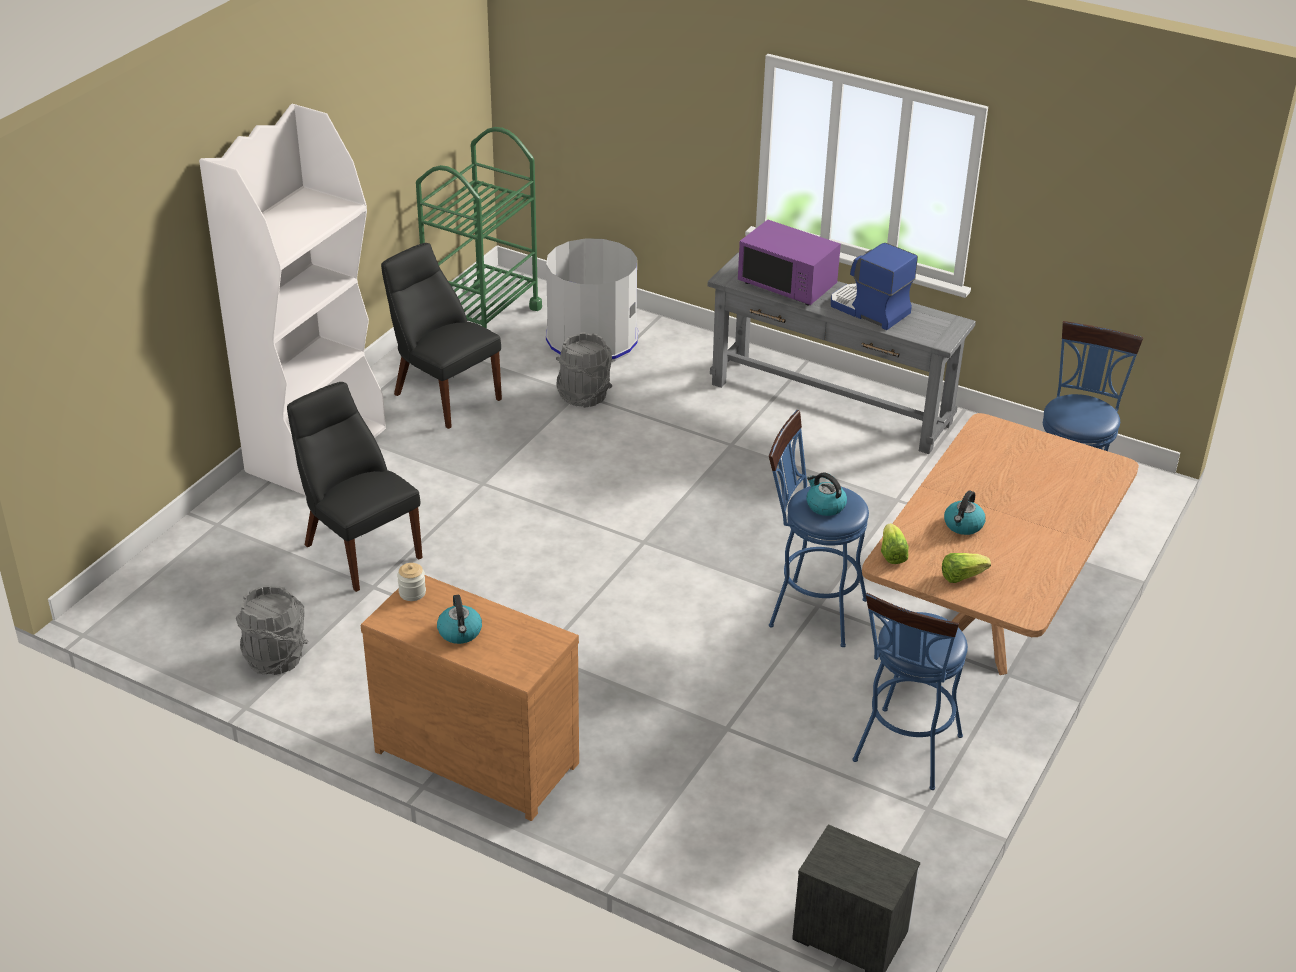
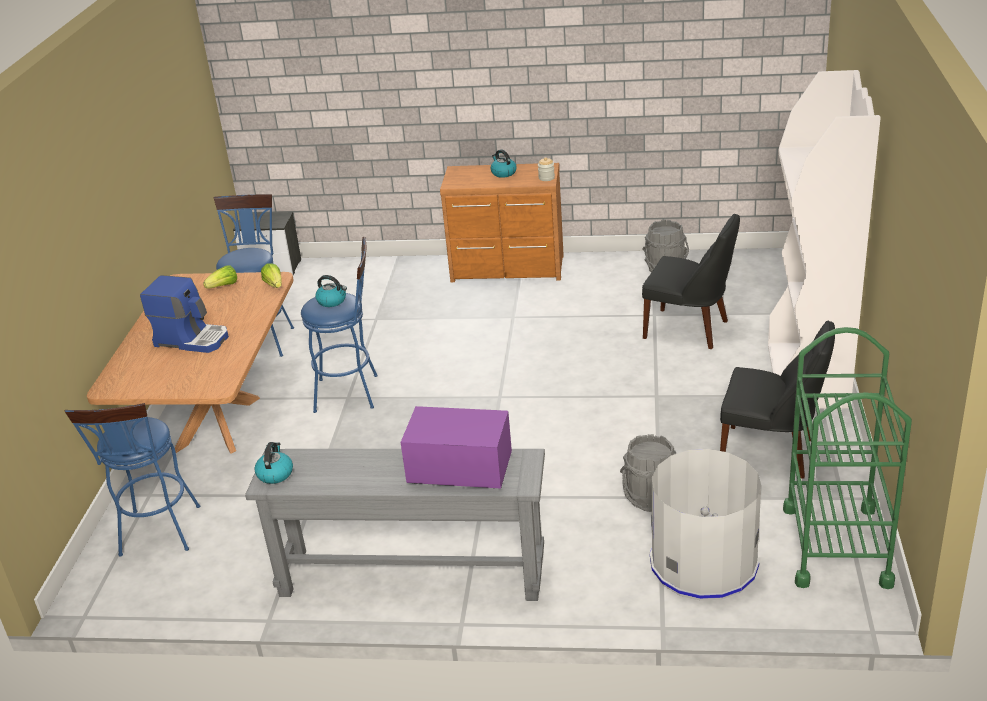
camera: 160 degrees right, 5 degrees down
coffee machine [831,243,918,330] -> coffee machine moved to [140,275,229,353]
kettle [944,490,986,535] -> kettle moved to [254,442,293,484]

